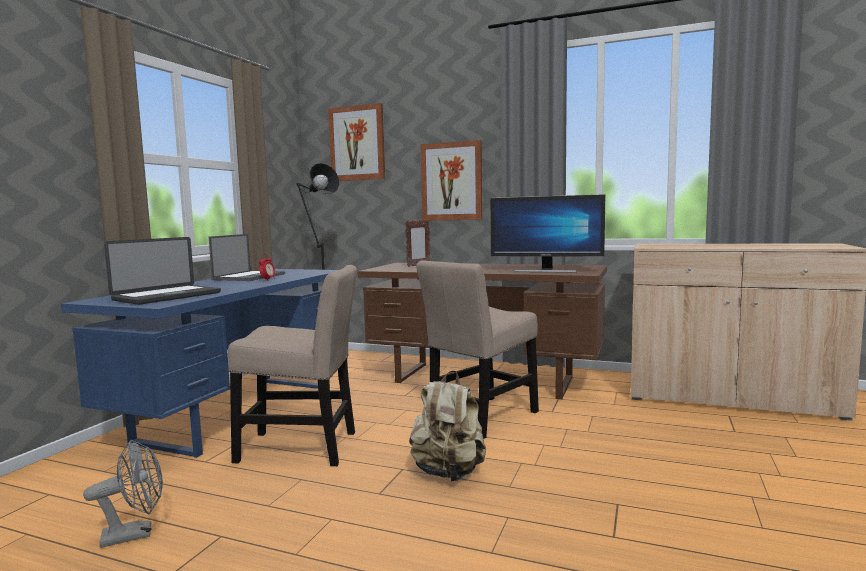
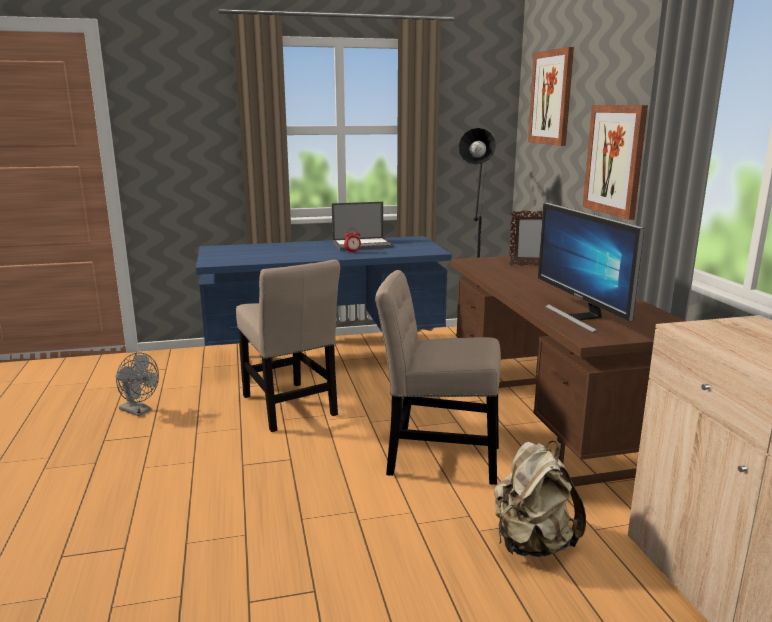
camera: 55 degrees right, 10 degrees up
laptop [104,237,221,305] -> none
beige backpack [409,370,486,481] -> beige backpack moved to [494,441,586,557]

